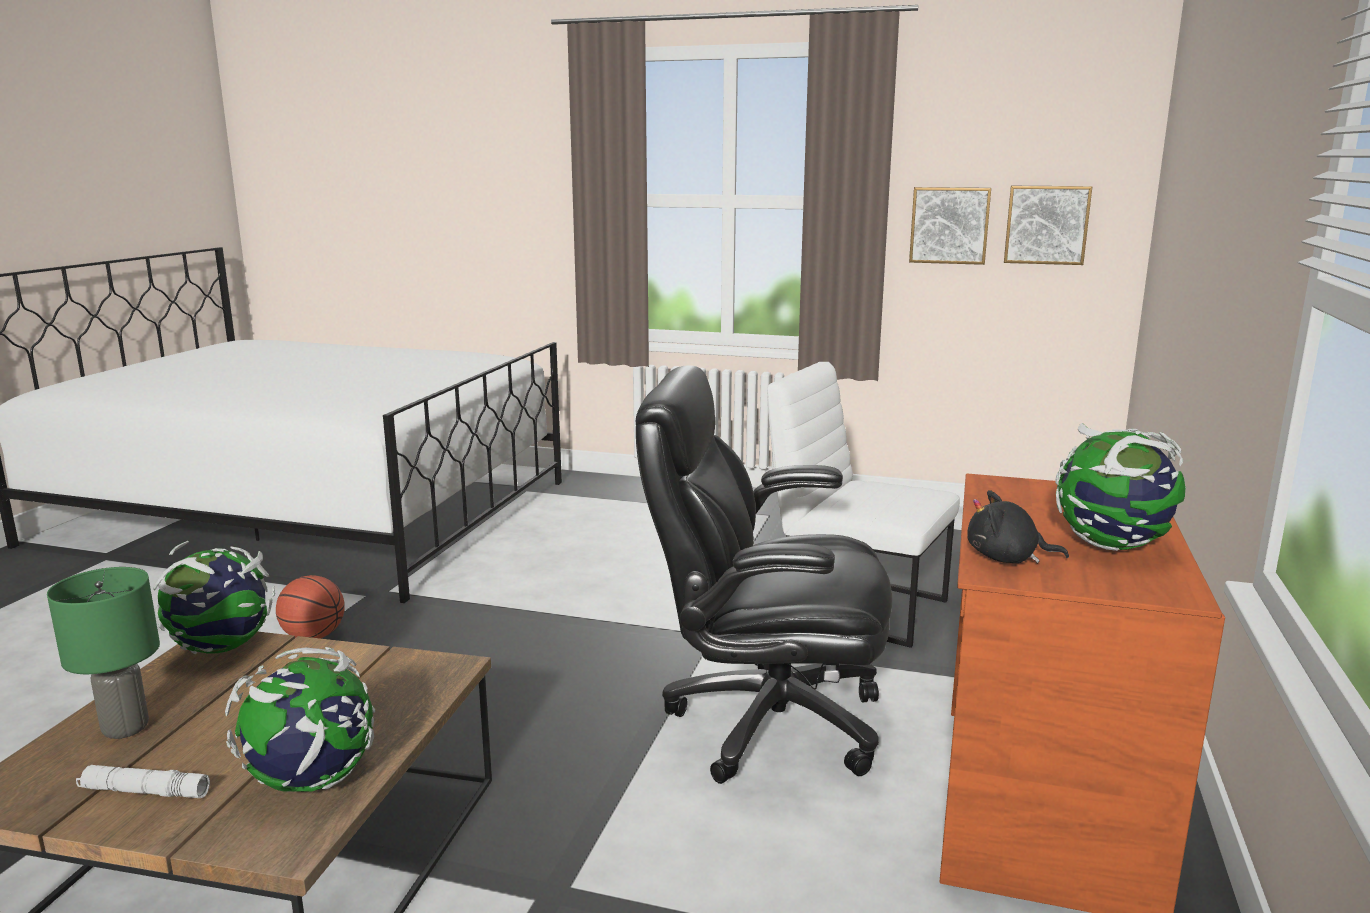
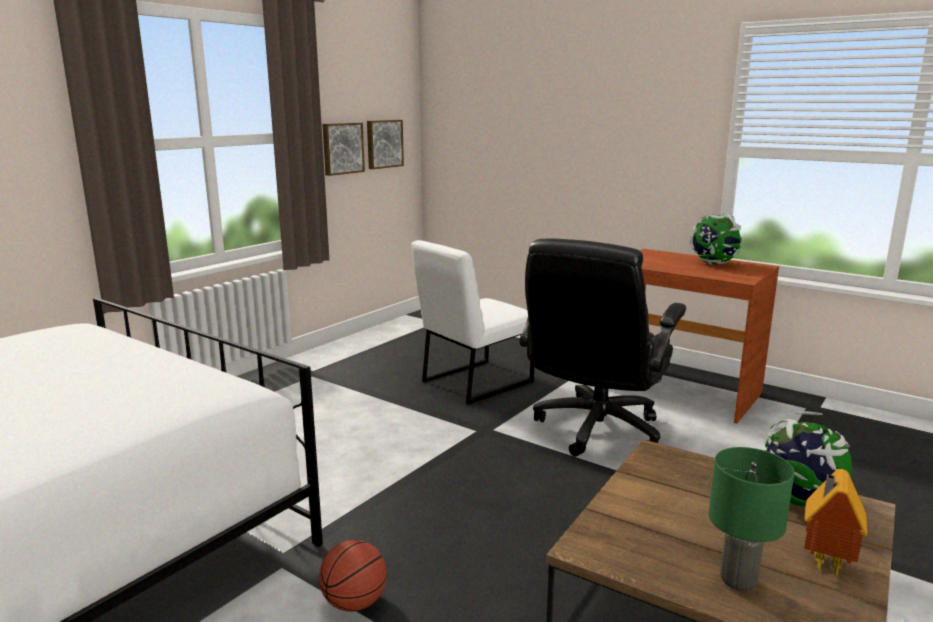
camera: 70 degrees left, 0 degrees up
white flashlight [76,765,210,798] -> toy house [804,469,868,577]
globe [153,541,275,654] -> none
black plush toy [967,490,1069,563] -> none

